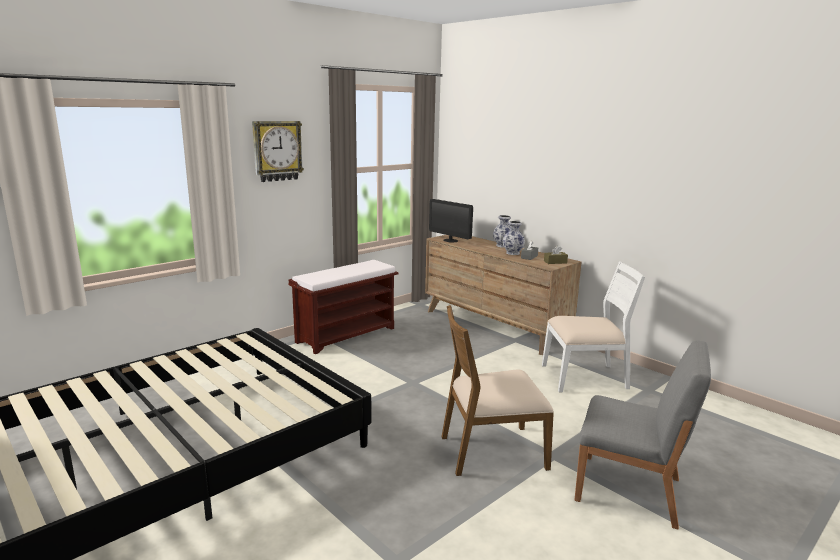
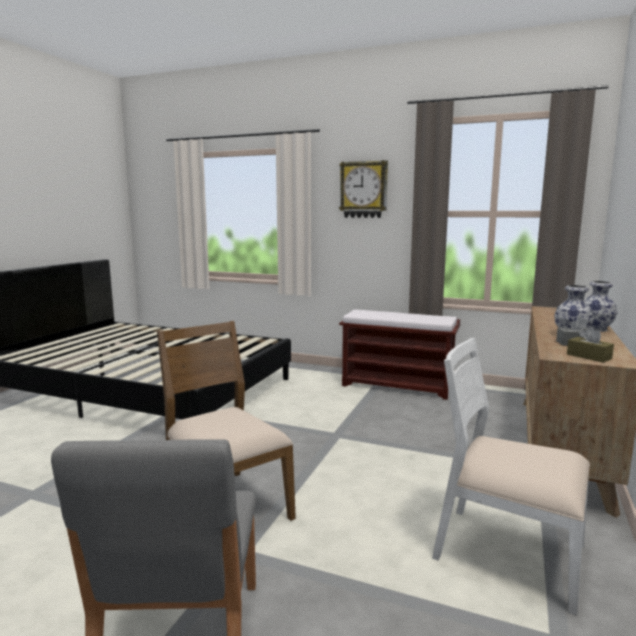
camera: 65 degrees right, 5 degrees down
monitor [429,199,473,242] -> none
white chair [542,261,645,392] -> white chair turned 150 degrees clockwise [432,338,590,615]

